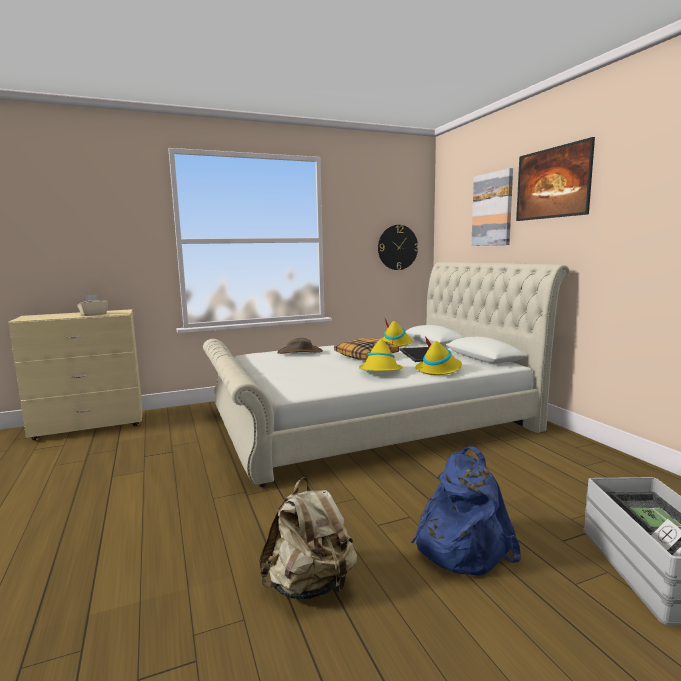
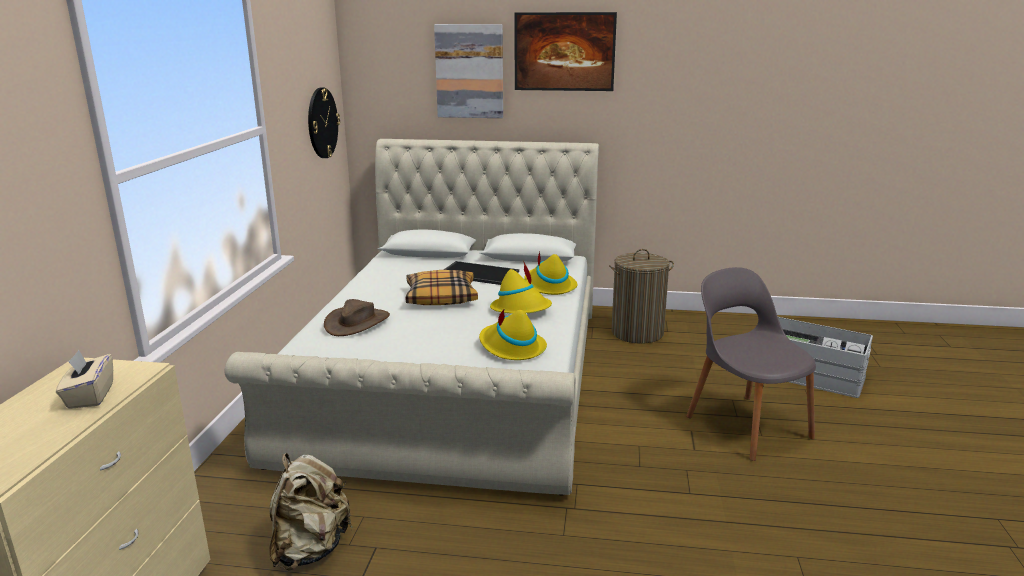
camera: 60 degrees left, 10 degrees up
beige backpack [259,477,357,599] -> beige backpack moved to [269,453,352,571]
yellow hat [379,317,412,347] -> yellow hat moved to [479,308,547,360]
blue backpack [411,446,521,576] -> grey chair [686,267,816,461]
none -> laundry basket [609,249,674,344]

